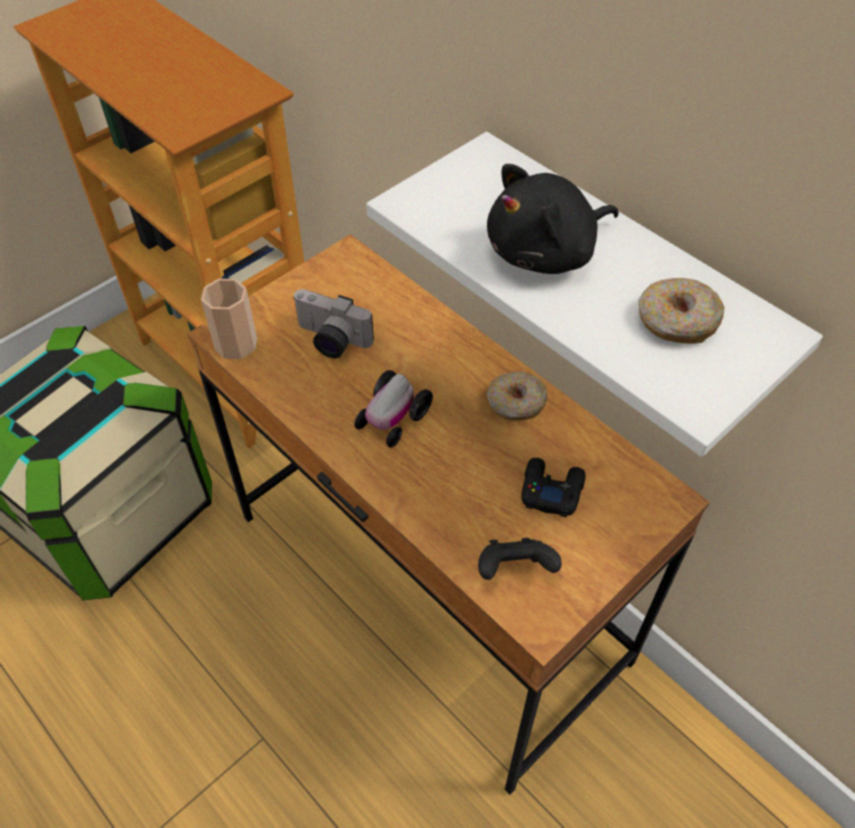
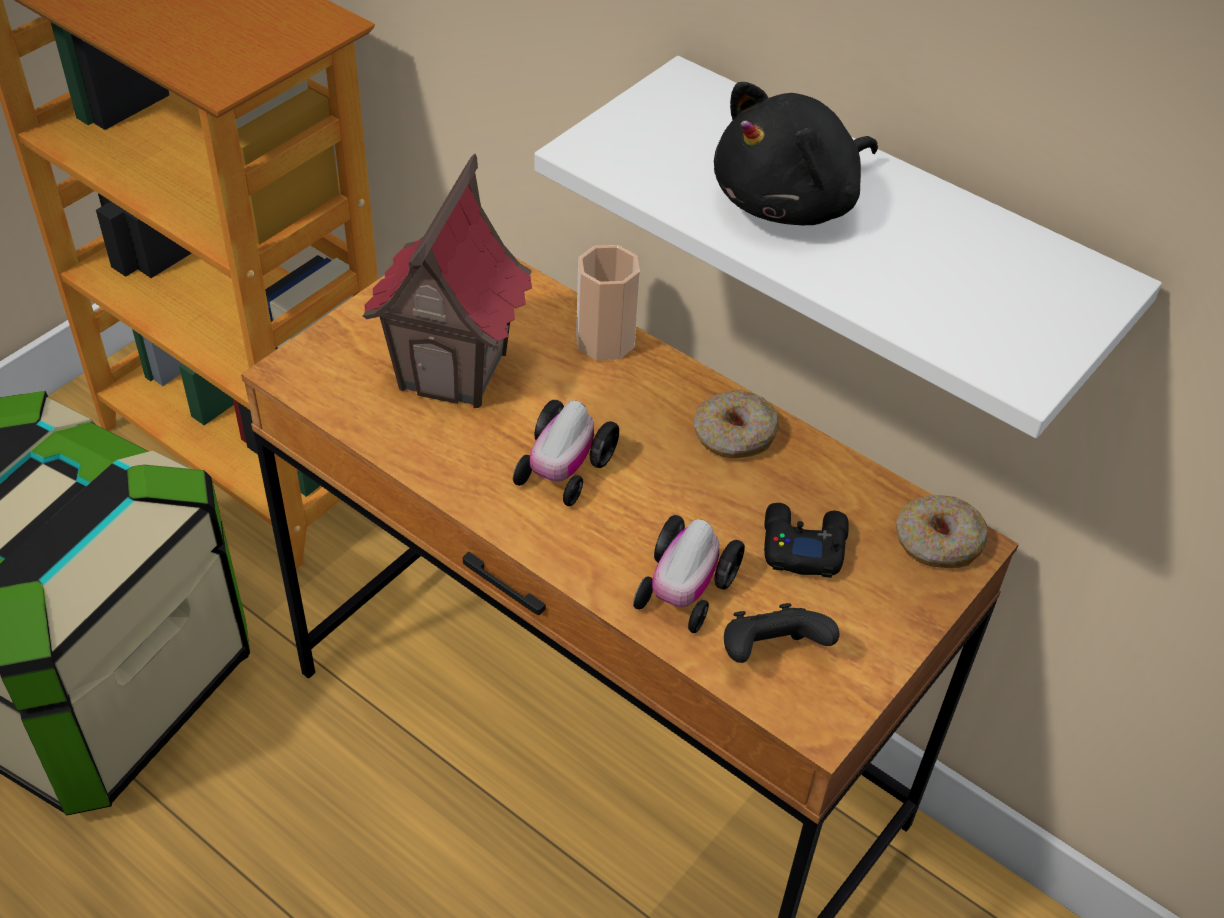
camera: 10 degrees left, 5 degrees down
cup [201,279,257,359] -> cup moved to [576,245,640,360]
camera [292,289,374,358] -> toy house [363,153,532,408]
donut [639,278,725,344] -> donut moved to [896,495,988,568]
none -> toy car [633,515,745,633]

